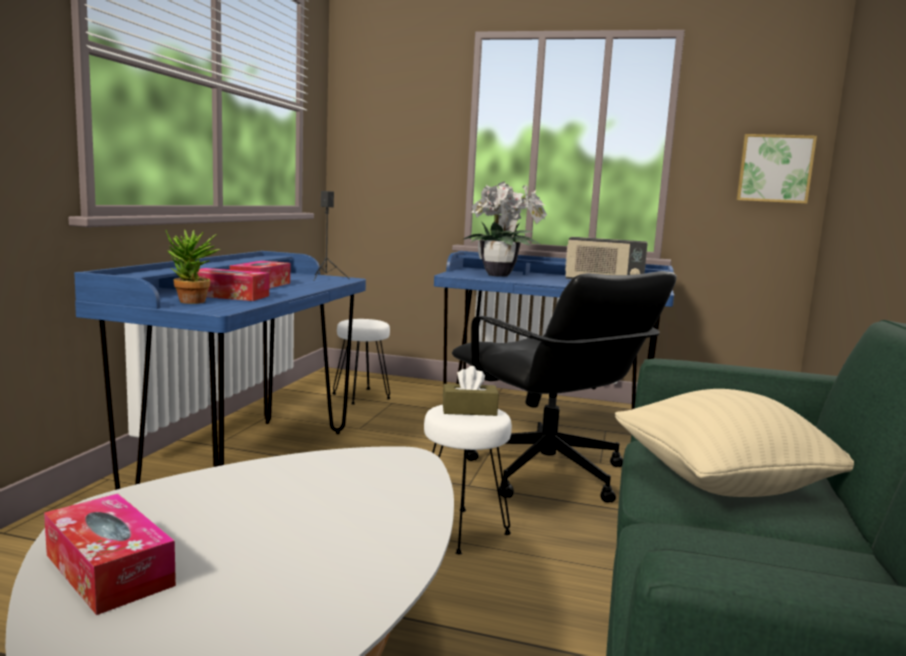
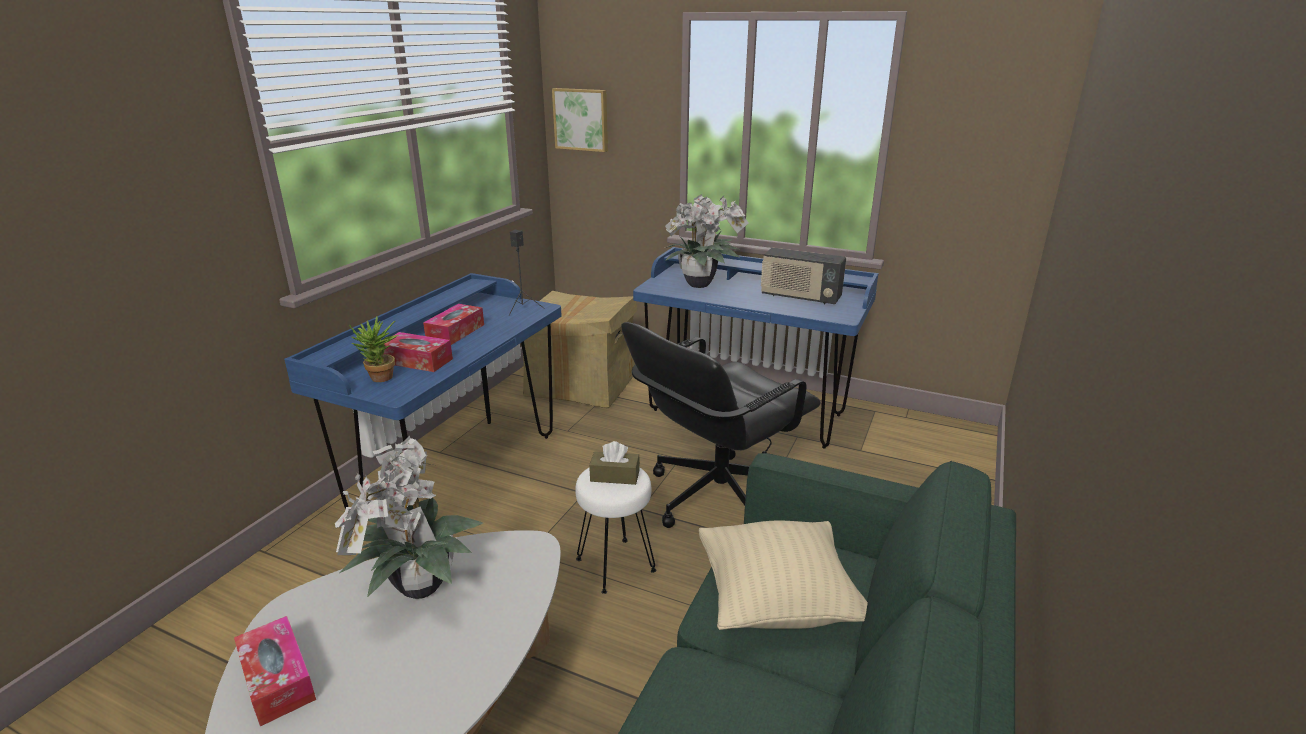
camera: 10 degrees right, 15 degrees up
white stool [332,319,391,404] -> cardboard box [523,291,638,408]
black office chair [452,271,677,503] -> black office chair turned 75 degrees clockwise [622,322,821,528]
picture [736,134,817,204] -> picture moved to [552,88,608,152]
none -> potted plant [335,435,483,599]

